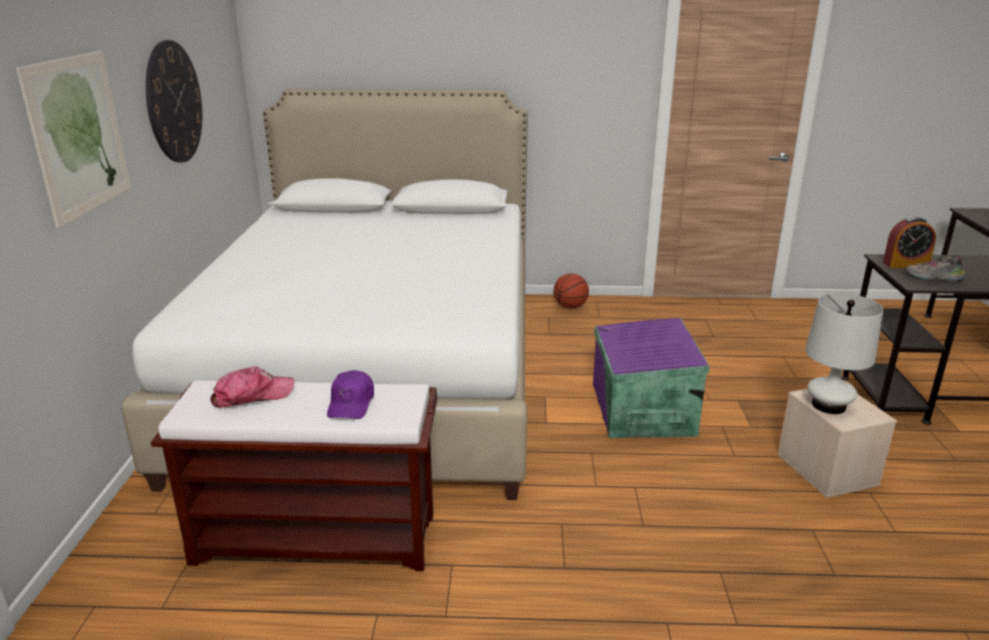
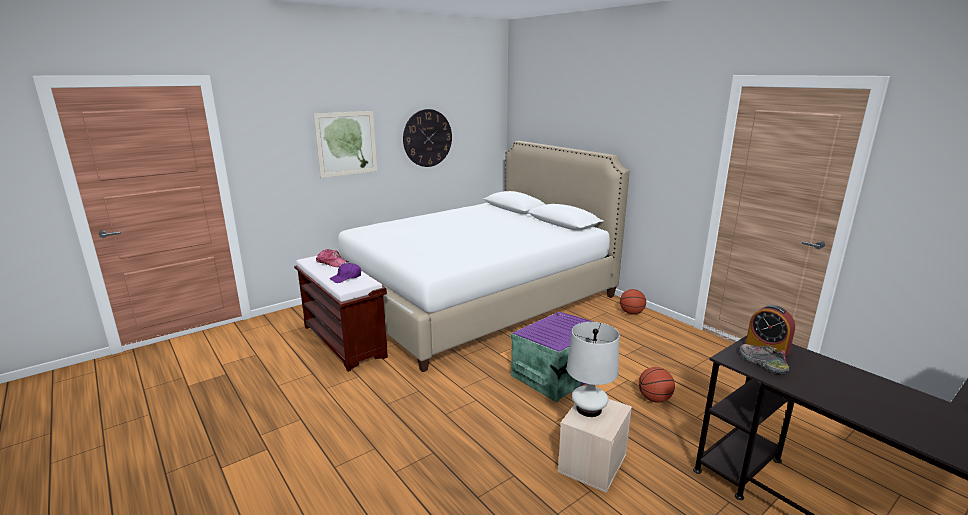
camera: 50 degrees right, 5 degrees down
none -> basketball [639,367,675,403]

